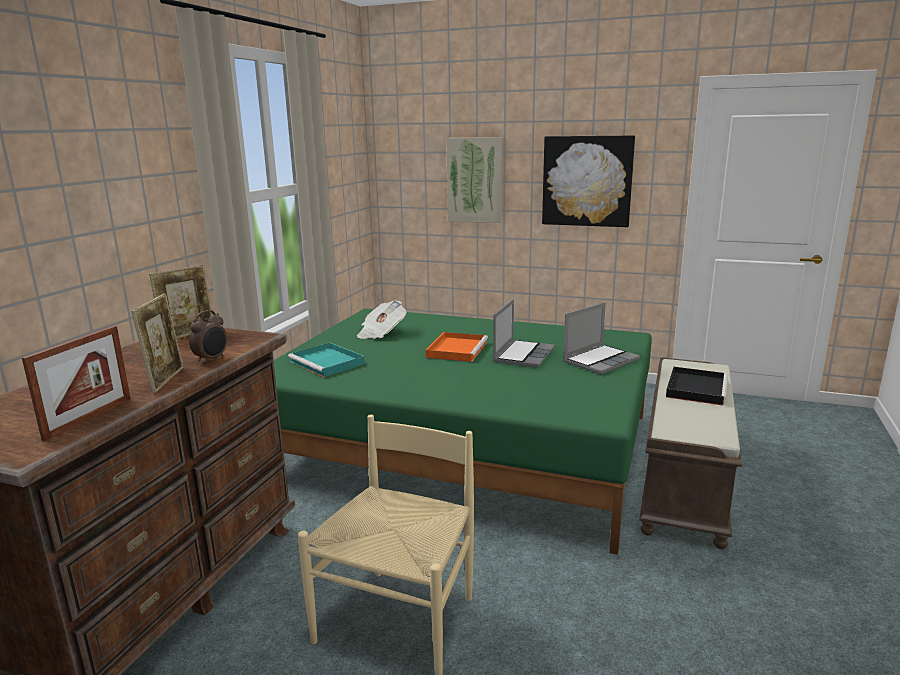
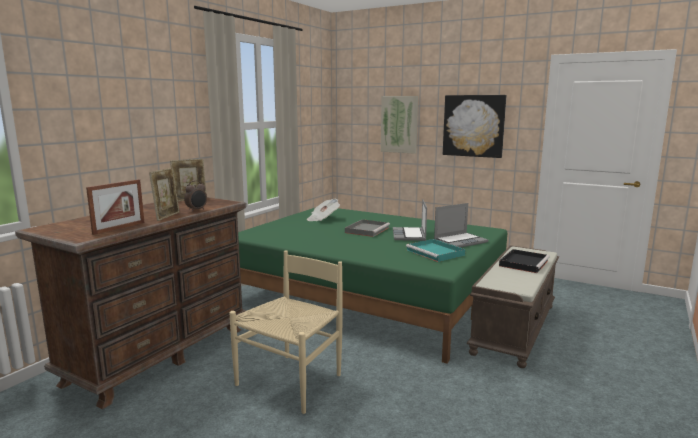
camera: 10 degrees right, 5 degrees down
turquoise tray [288,342,365,377] -> turquoise tray moved to [406,239,465,262]
orange tray [426,332,488,362] -> grey tray [345,219,390,237]
laptop [493,299,555,368] -> laptop turned 150 degrees clockwise [393,199,427,241]

